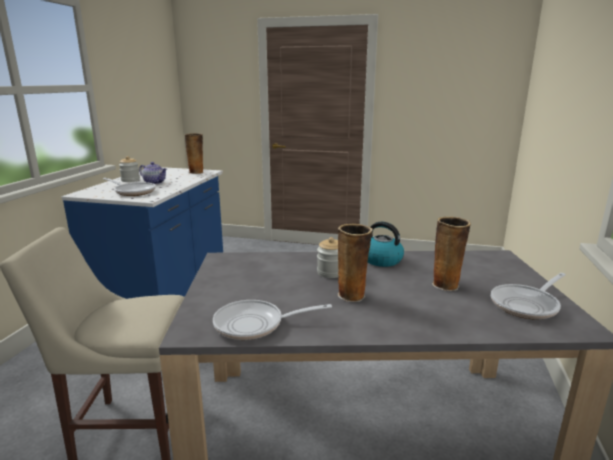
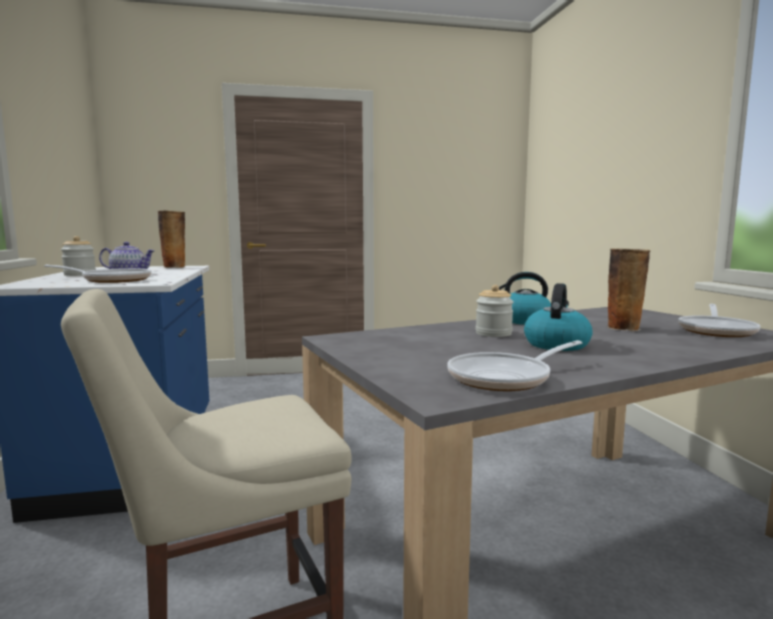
camera: 25 degrees left, 10 degrees down
vase [337,224,373,302] -> kettle [524,283,593,351]

